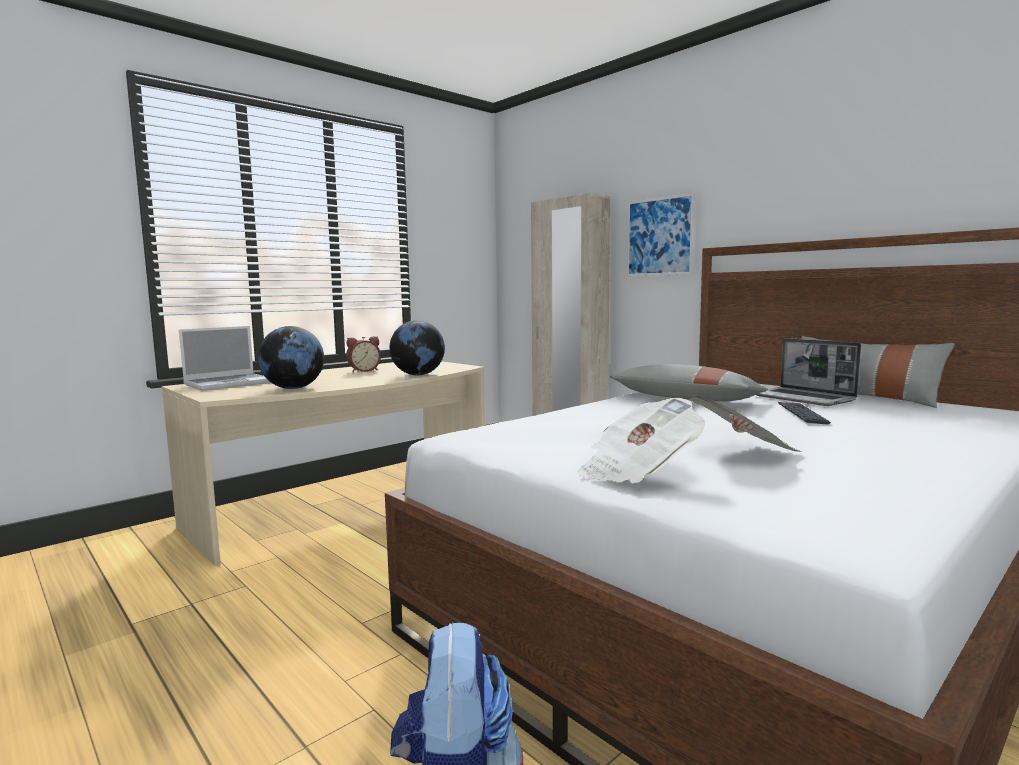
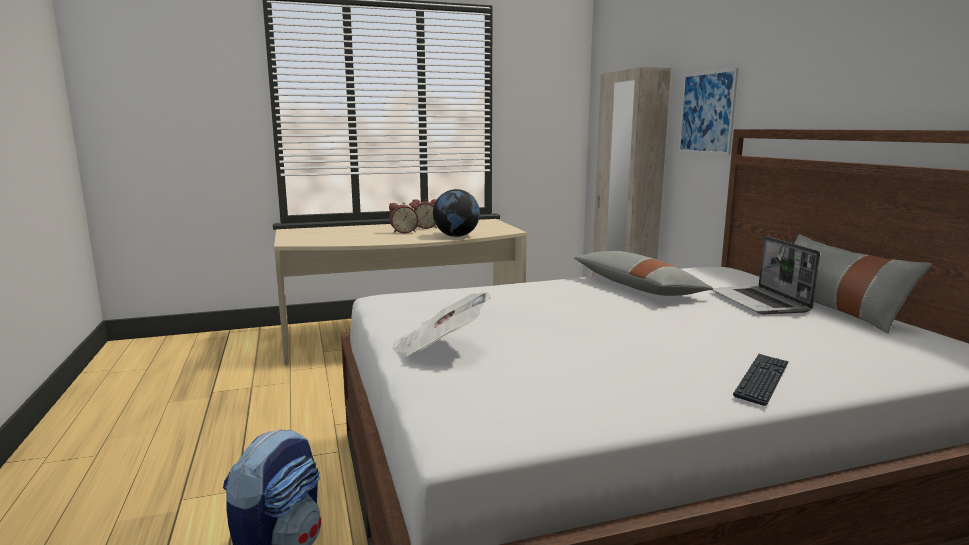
camera: 25 degrees right, 5 degrees up
laptop [179,326,271,391] -> none
globe [258,326,324,389] -> none
newspaper [689,395,802,452] -> none
keyboard [778,402,831,425] -> keyboard moved to [733,354,788,406]
none -> alarm clock [389,202,418,233]

